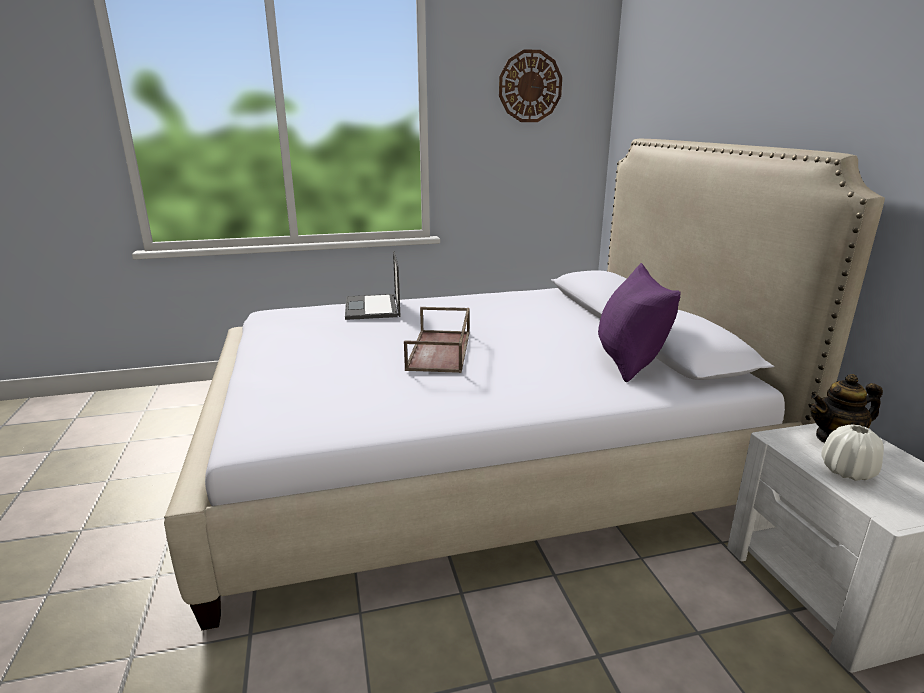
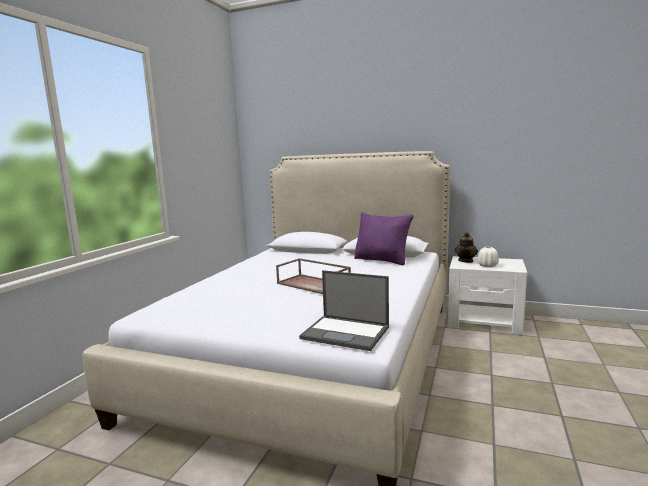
camera: 55 degrees left, 10 degrees down
laptop [345,251,400,320] -> laptop moved to [299,270,389,351]
wall clock [499,49,562,122] -> none

